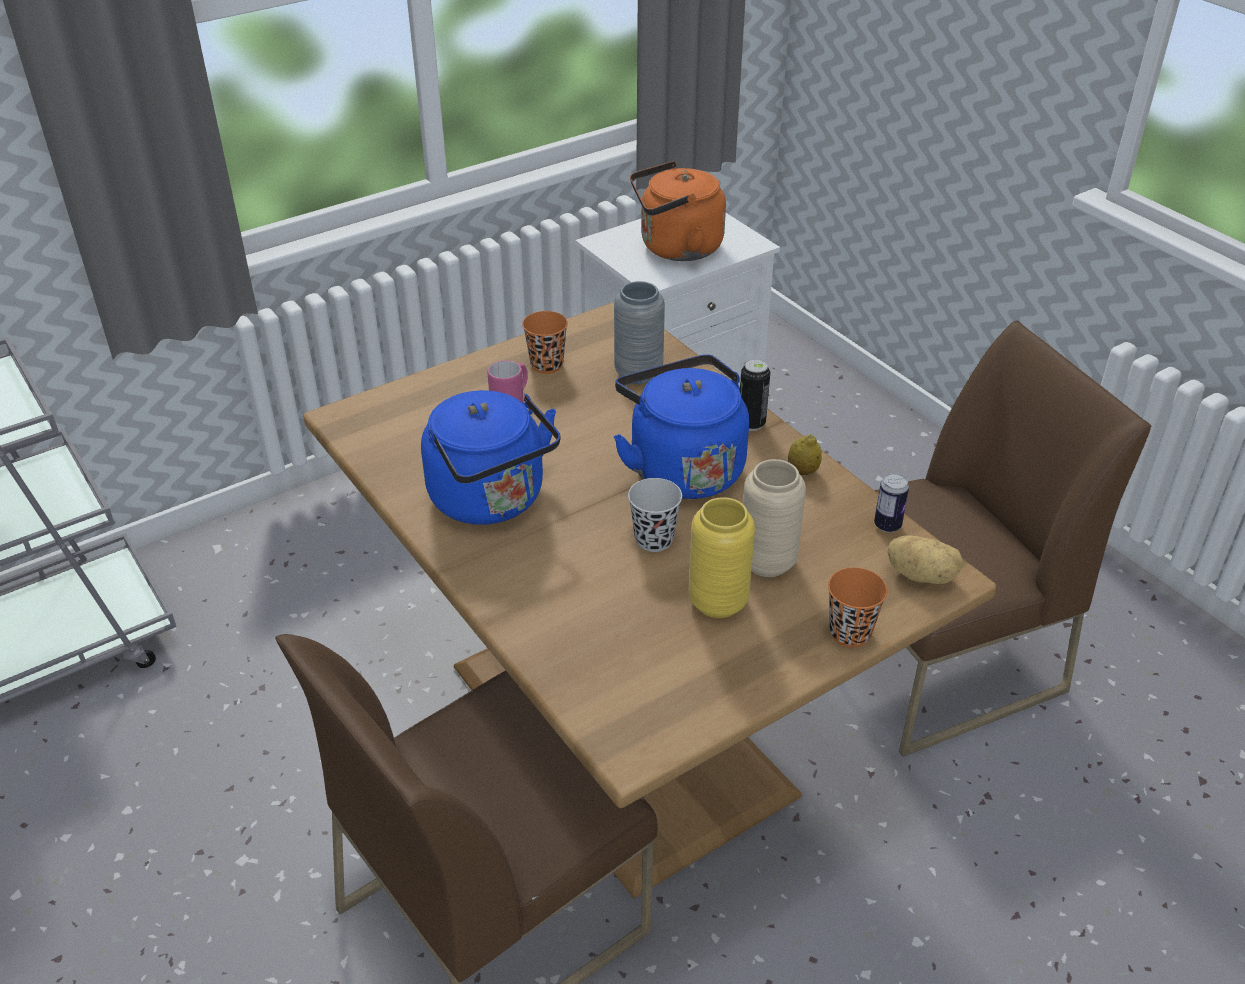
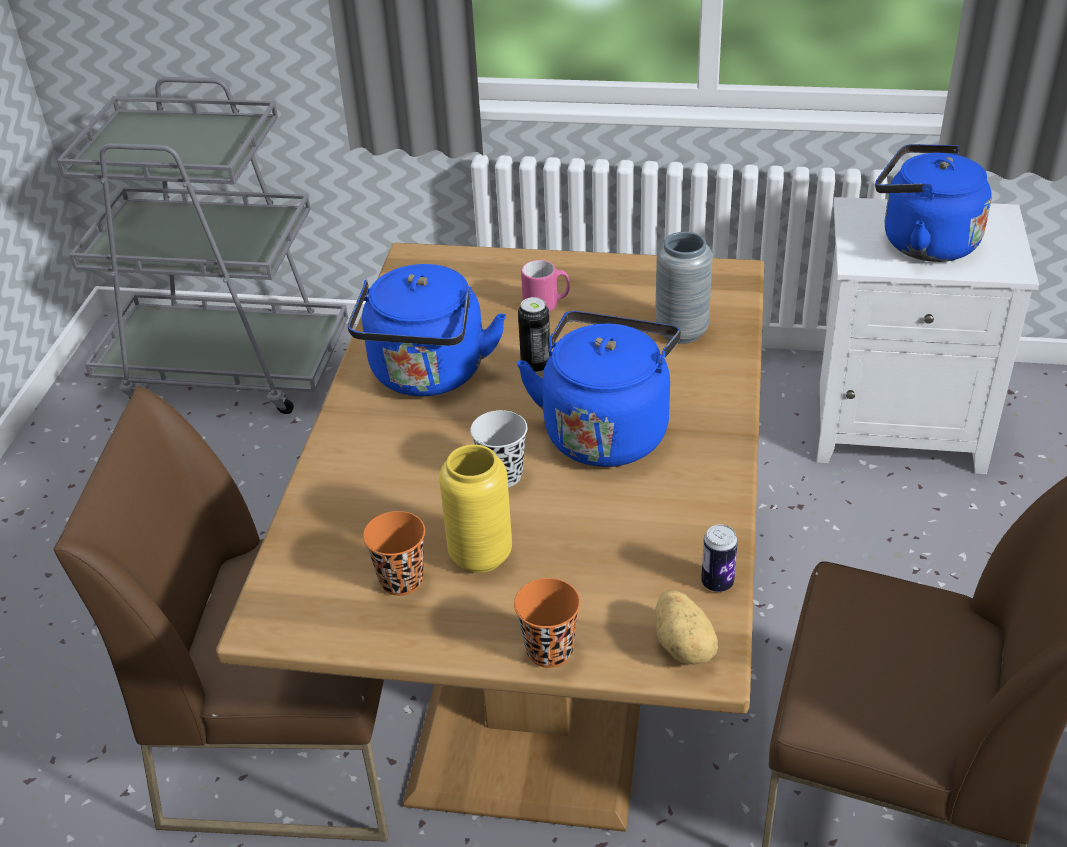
camera: 45 degrees right, 0 degrees up
orange cup [522,311,568,374] -> orange cup moved to [363,511,425,596]
orange kettle [630,161,726,261] -> blue kettle [875,144,992,262]
can [740,359,770,431] -> can moved to [518,297,550,374]
beige vase [743,459,806,577] -> none
lemon [788,435,822,475] -> none

